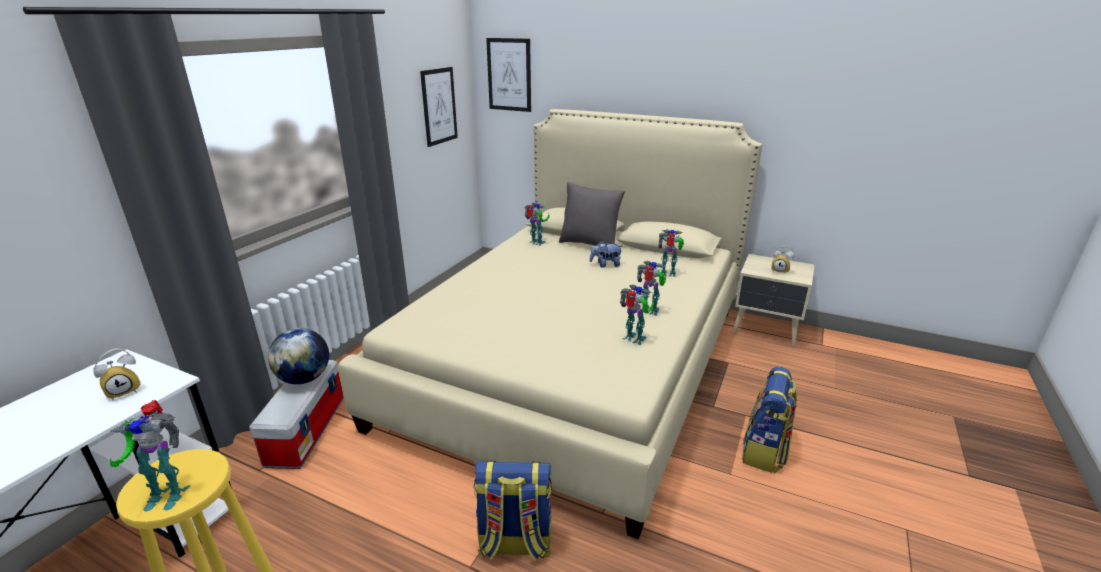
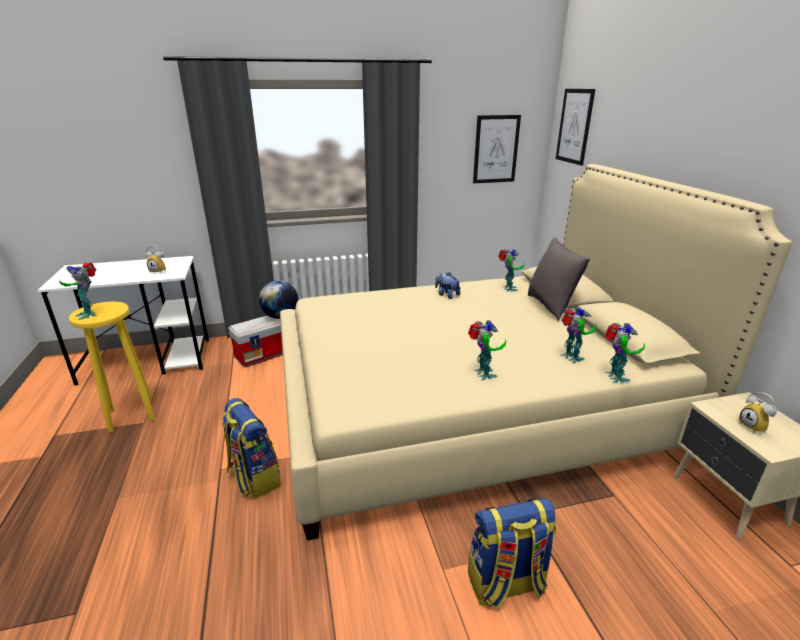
camera: 50 degrees right, 0 degrees up
plush toy [590,241,622,268] -> plush toy moved to [435,272,460,299]
toy robot [620,285,654,345] -> toy robot moved to [605,323,645,383]

